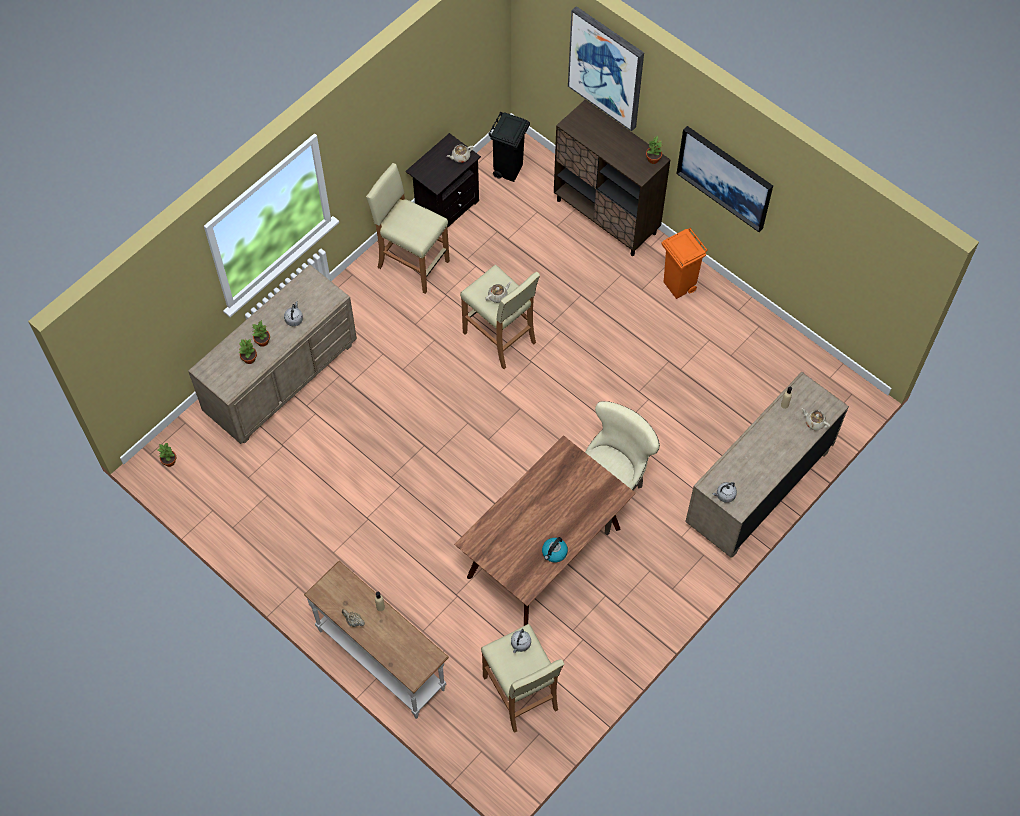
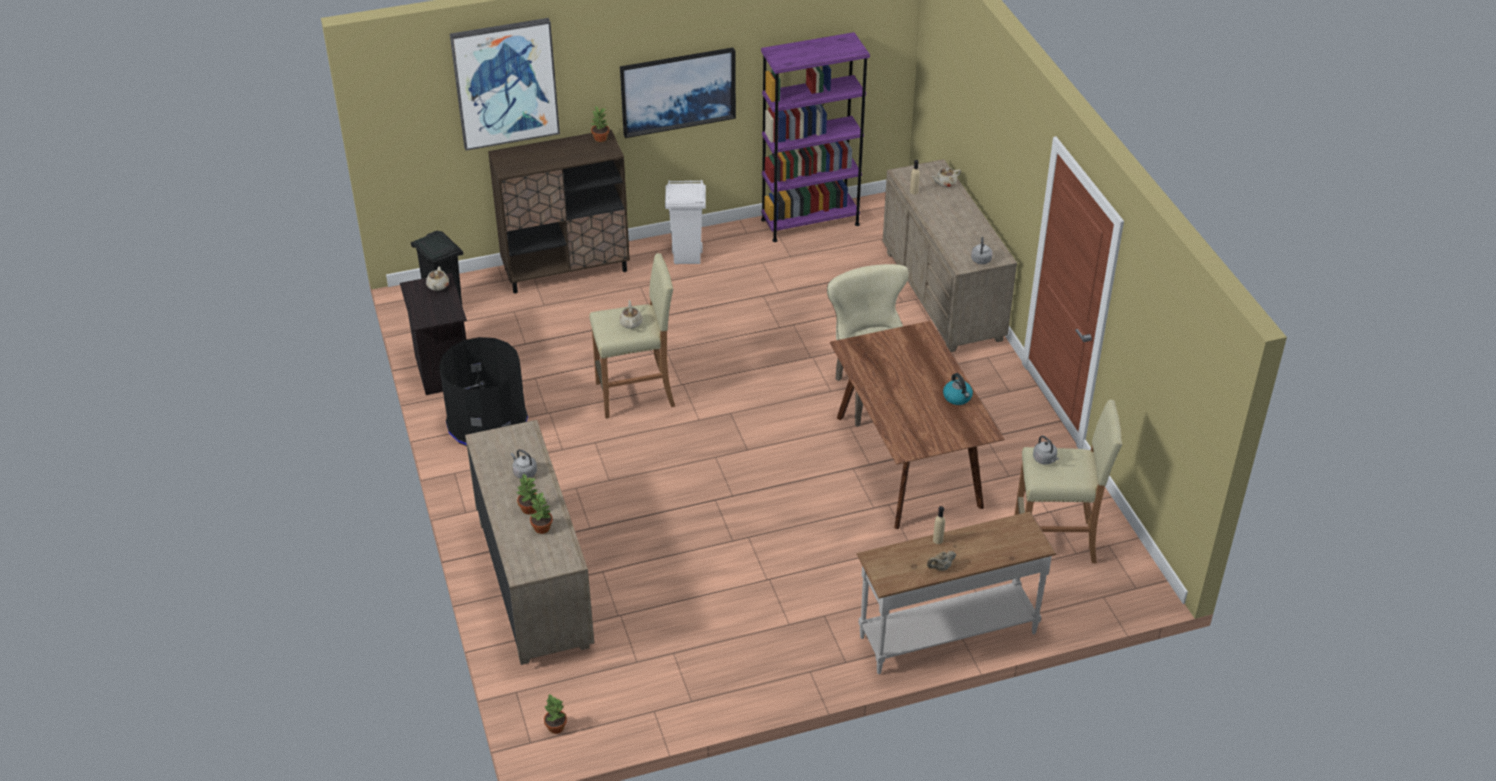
camera: 60 degrees left, 20 degrees down
beige stool [366,163,450,294] -> black trash can [439,337,528,446]
orange trash can [661,228,708,299] -> white trash can [665,180,706,264]
none -> purple bookcase [761,32,870,242]

